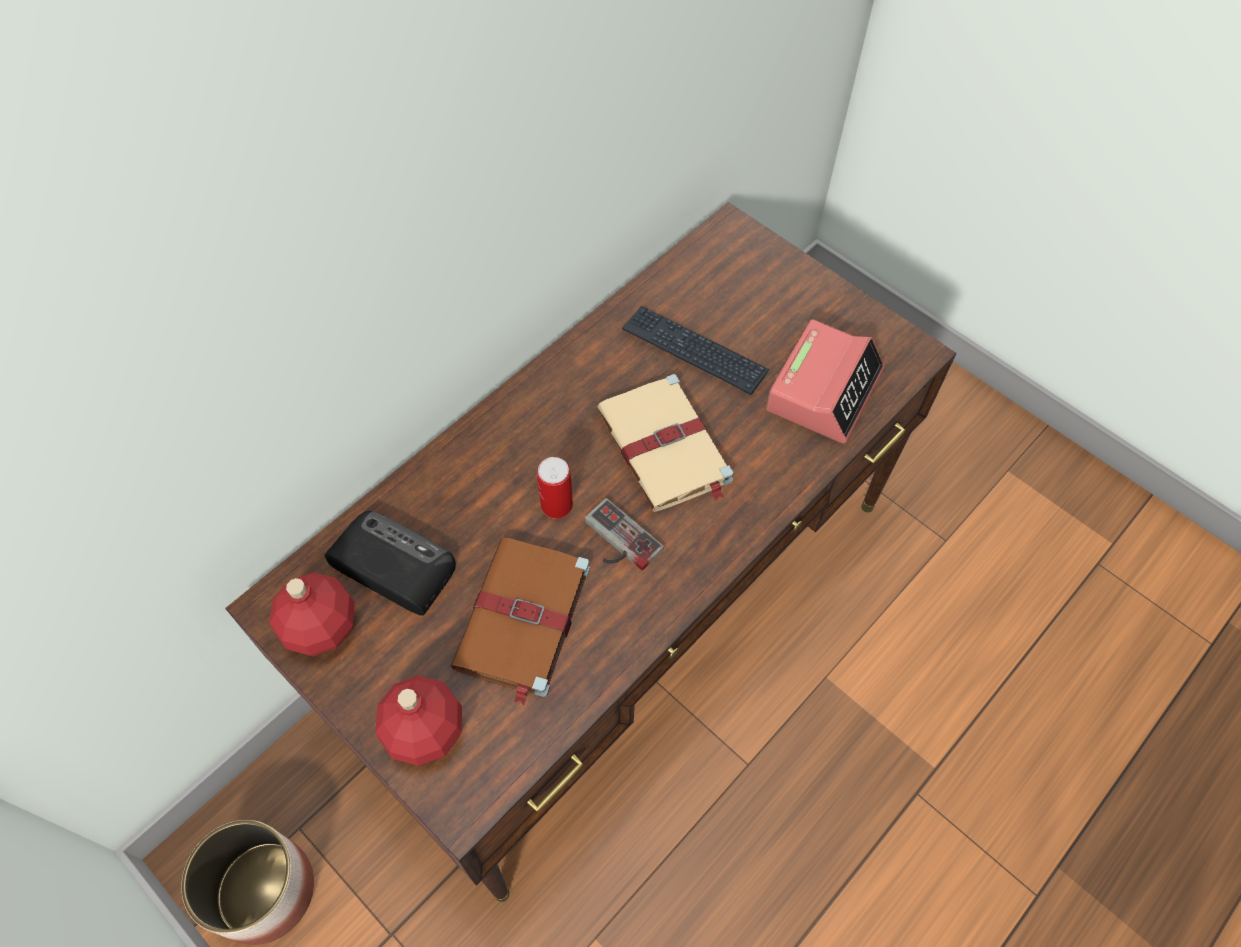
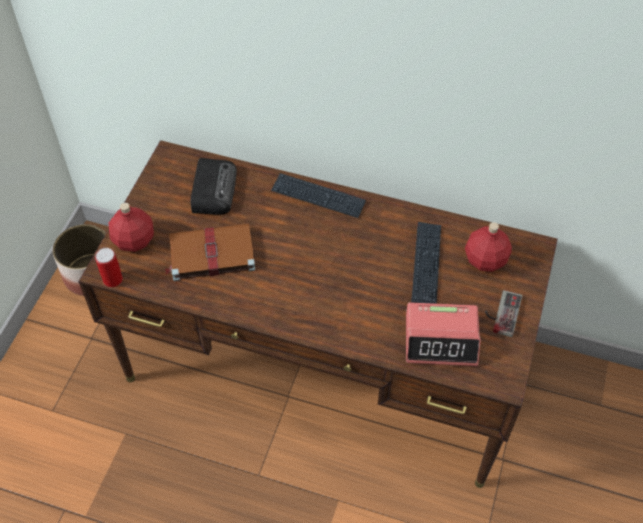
camera: 65 degrees right, 5 degrees down
red bottle [270,572,355,657] -> red bottle moved to [465,222,512,272]
can [537,457,573,519] -> can moved to [95,248,123,287]
game controller [584,498,664,571] -> game controller moved to [485,290,522,337]
beige book [597,374,734,512] -> none
none -> keyboard [271,173,366,218]

